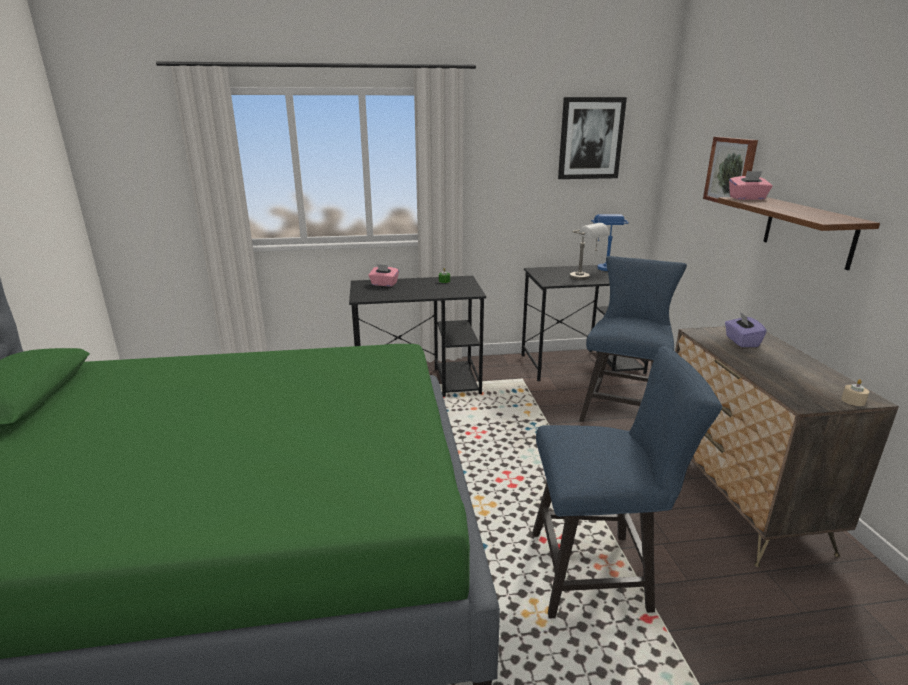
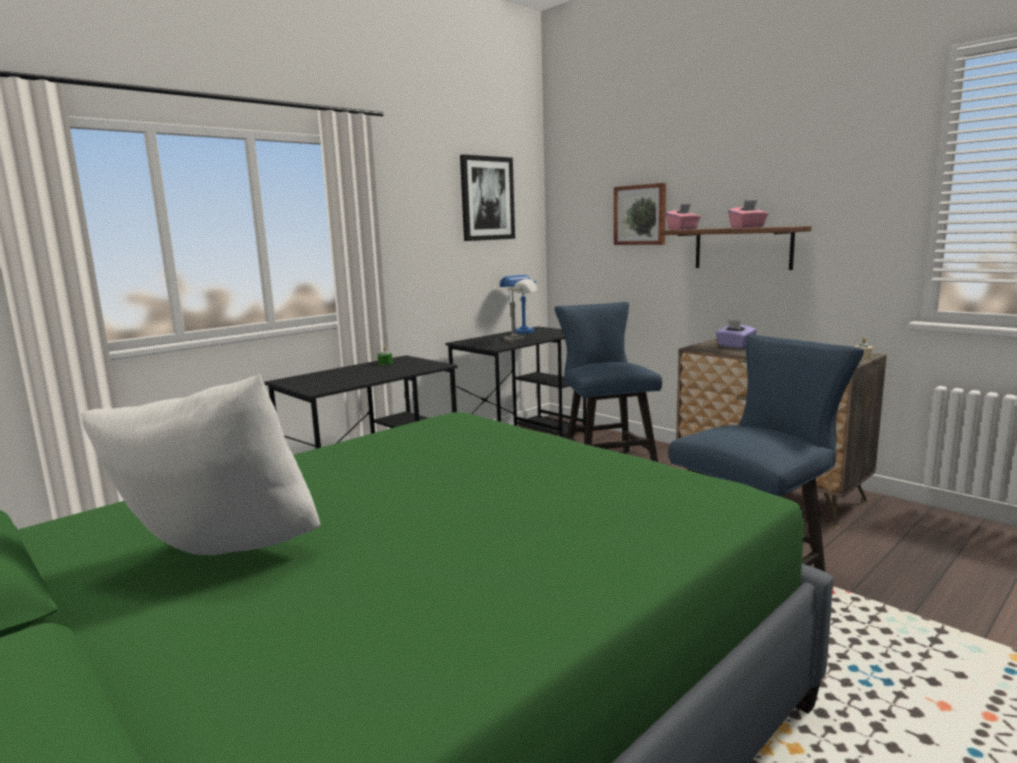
camera: 35 degrees left, 10 degrees down
pink tissue box [368,264,399,286] -> pink tissue box moved to [728,200,768,228]
none -> white pillow [81,374,320,555]

